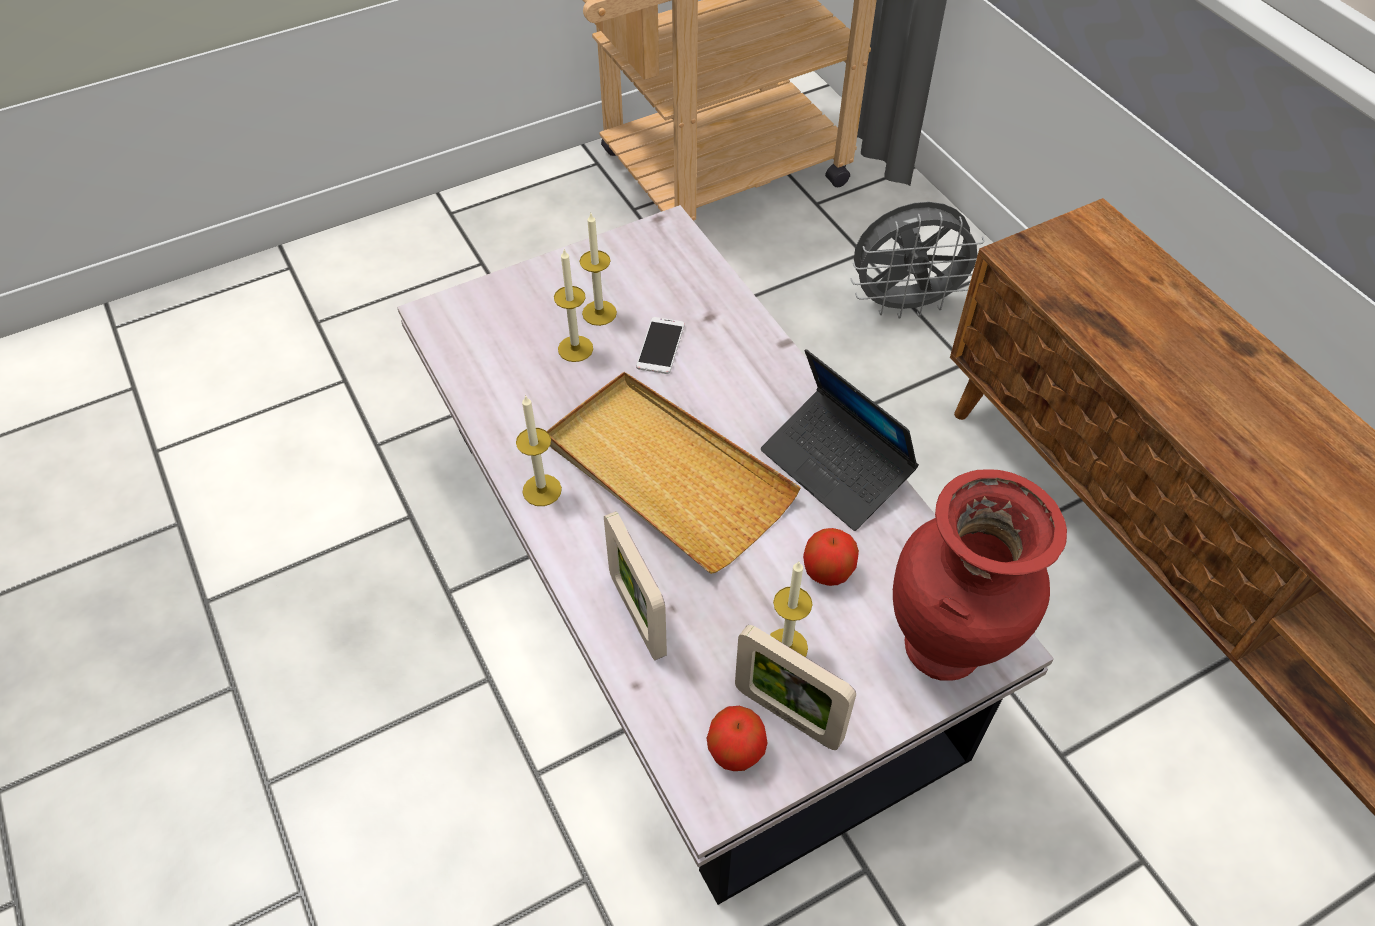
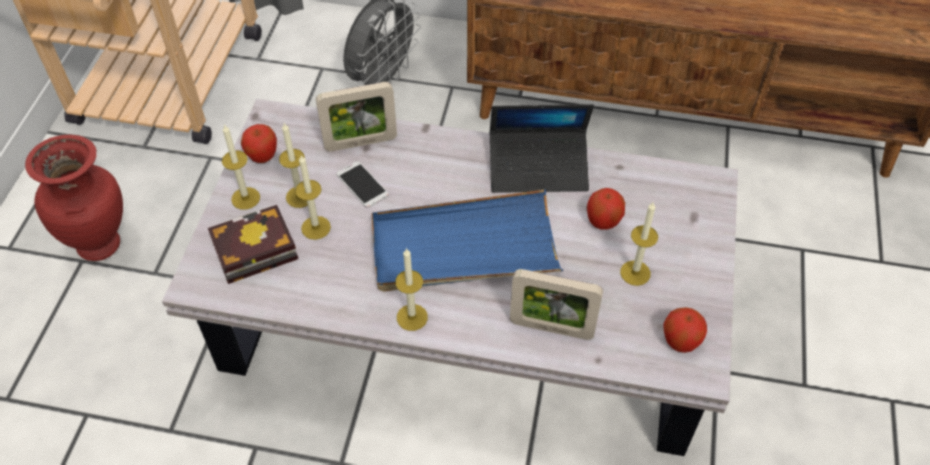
camera: 50 degrees left, 0 degrees up
beige tray [547,372,801,574] -> blue tray [372,190,563,291]
picture frame [735,625,856,750] -> picture frame moved to [316,82,397,152]
red vase [893,469,1067,681] -> red vase moved to [25,135,123,261]
none -> book [208,205,298,284]
none -> candle [222,124,260,210]
none -> apple [241,124,277,163]

